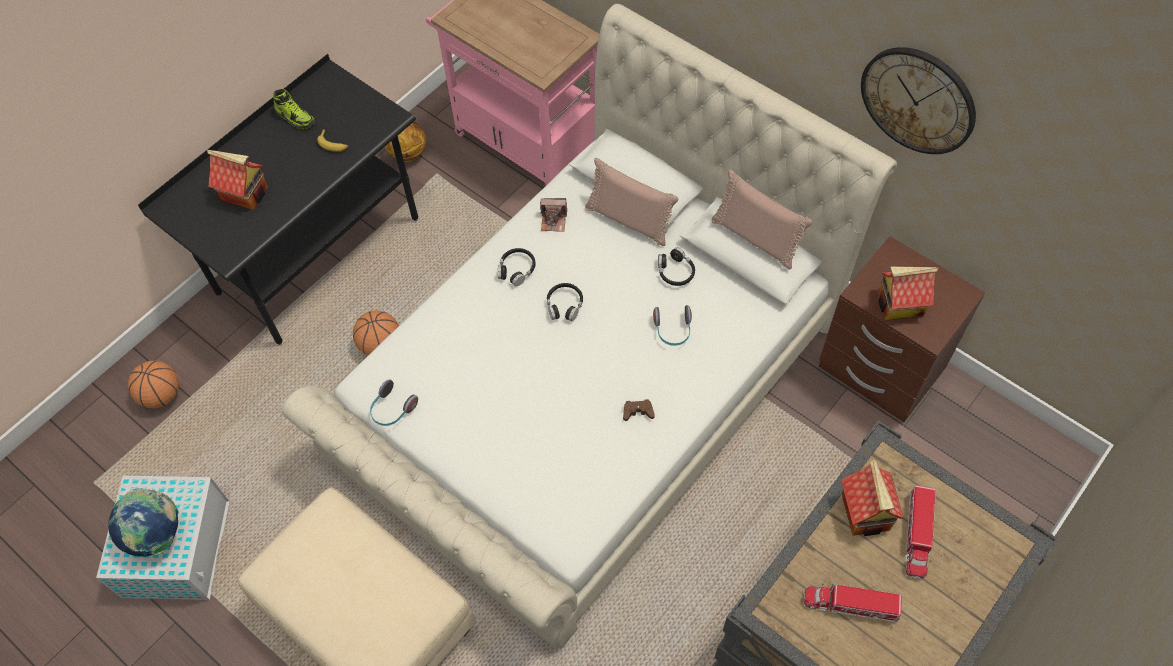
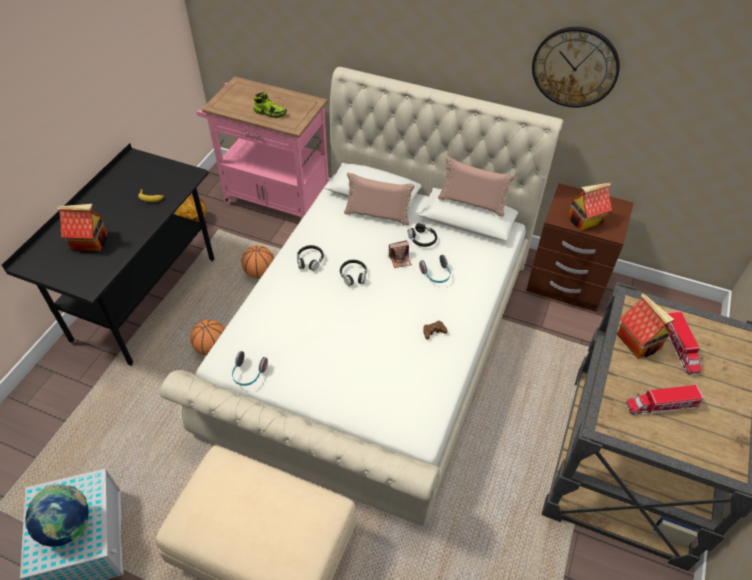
camera: 20 degrees left, 10 degrees down
basketball [128,361,179,408] -> basketball moved to [241,245,274,279]
shoe [273,89,315,129] -> shoe moved to [254,92,287,118]
camera [540,198,567,232] -> camera moved to [388,240,412,268]

